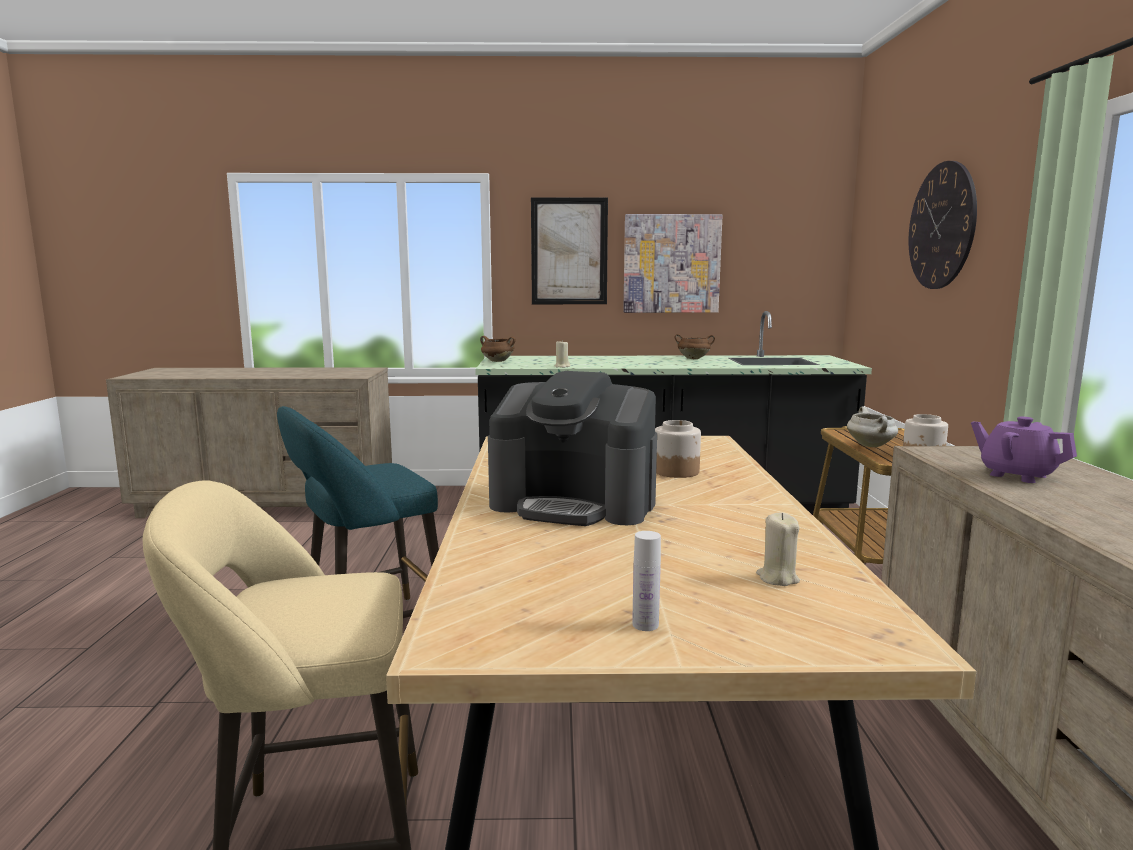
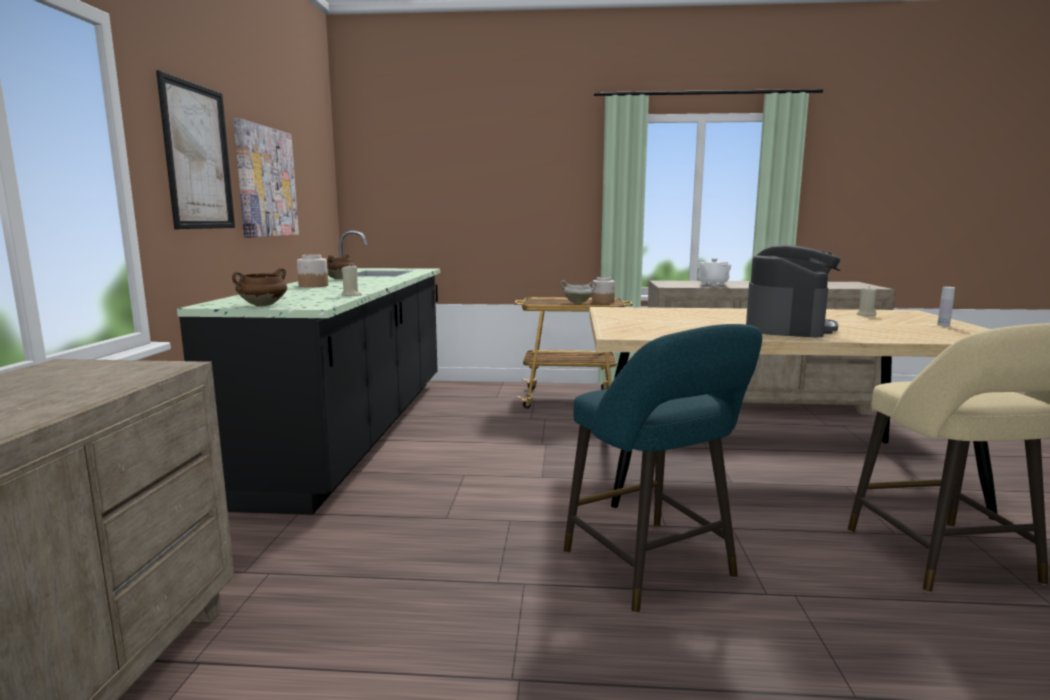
camera: 85 degrees left, 0 degrees up
jar [655,420,701,478] -> jar moved to [297,255,328,288]
wall clock [909,161,977,289] -> none
purple teapot [971,417,1077,483] -> white teapot [698,258,731,286]

